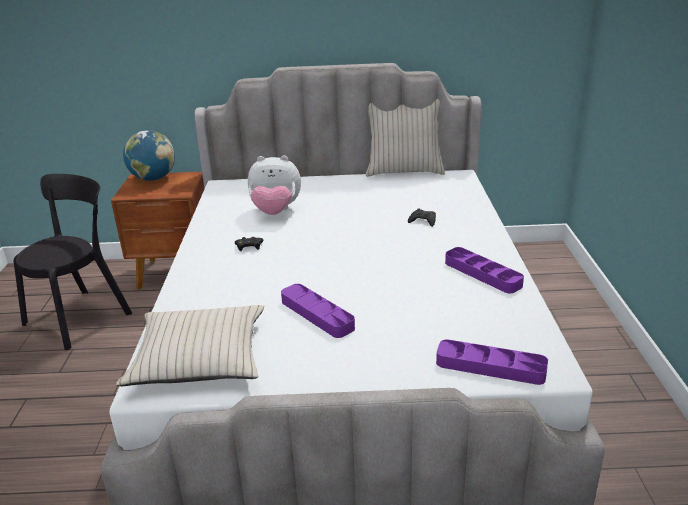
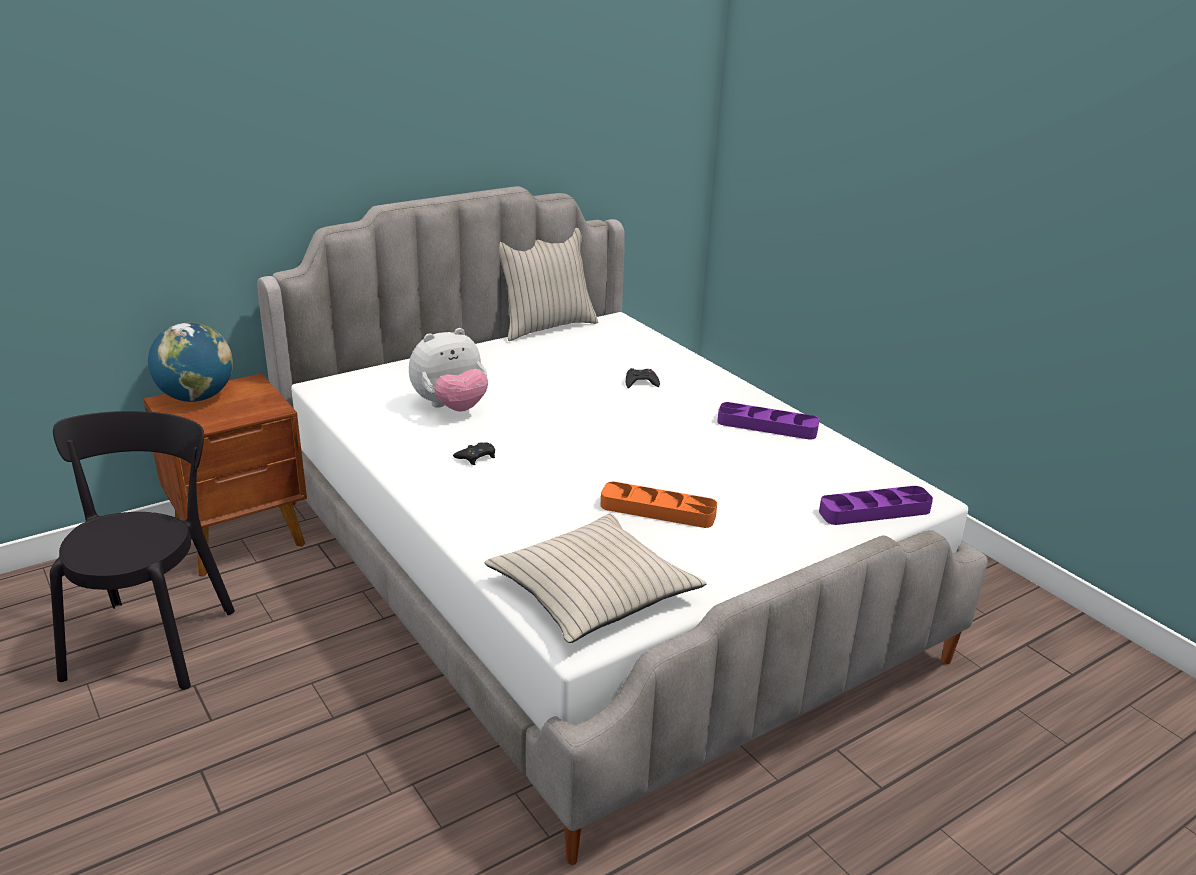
camera: 35 degrees left, 0 degrees up
purple tray [281,284,355,338] -> orange tray [601,482,717,528]

